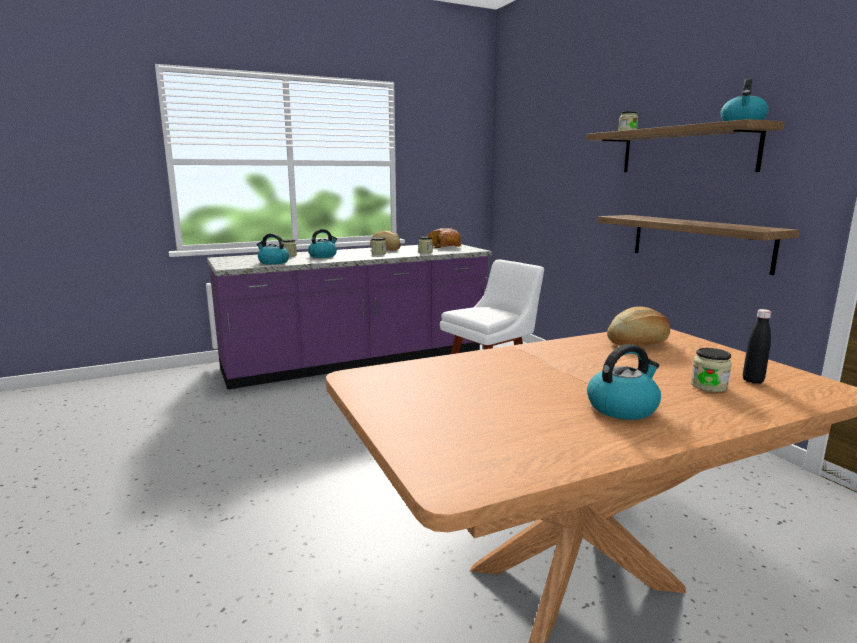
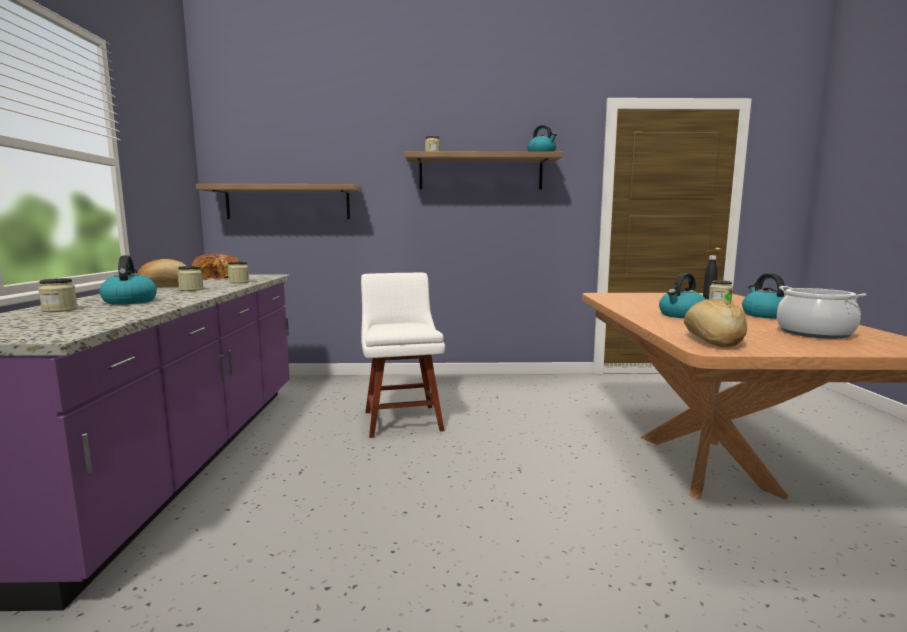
camera: 65 degrees left, 5 degrees down
kettle [257,233,289,265] -> kettle moved to [659,273,706,318]
shelf [597,215,800,275] -> shelf moved to [196,184,361,219]
bread [607,306,670,346] -> bread moved to [684,300,747,347]
none -> cooking pot [777,286,866,339]

